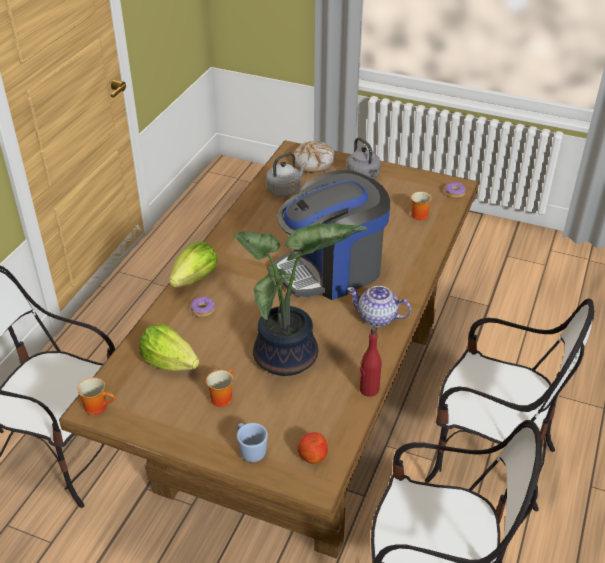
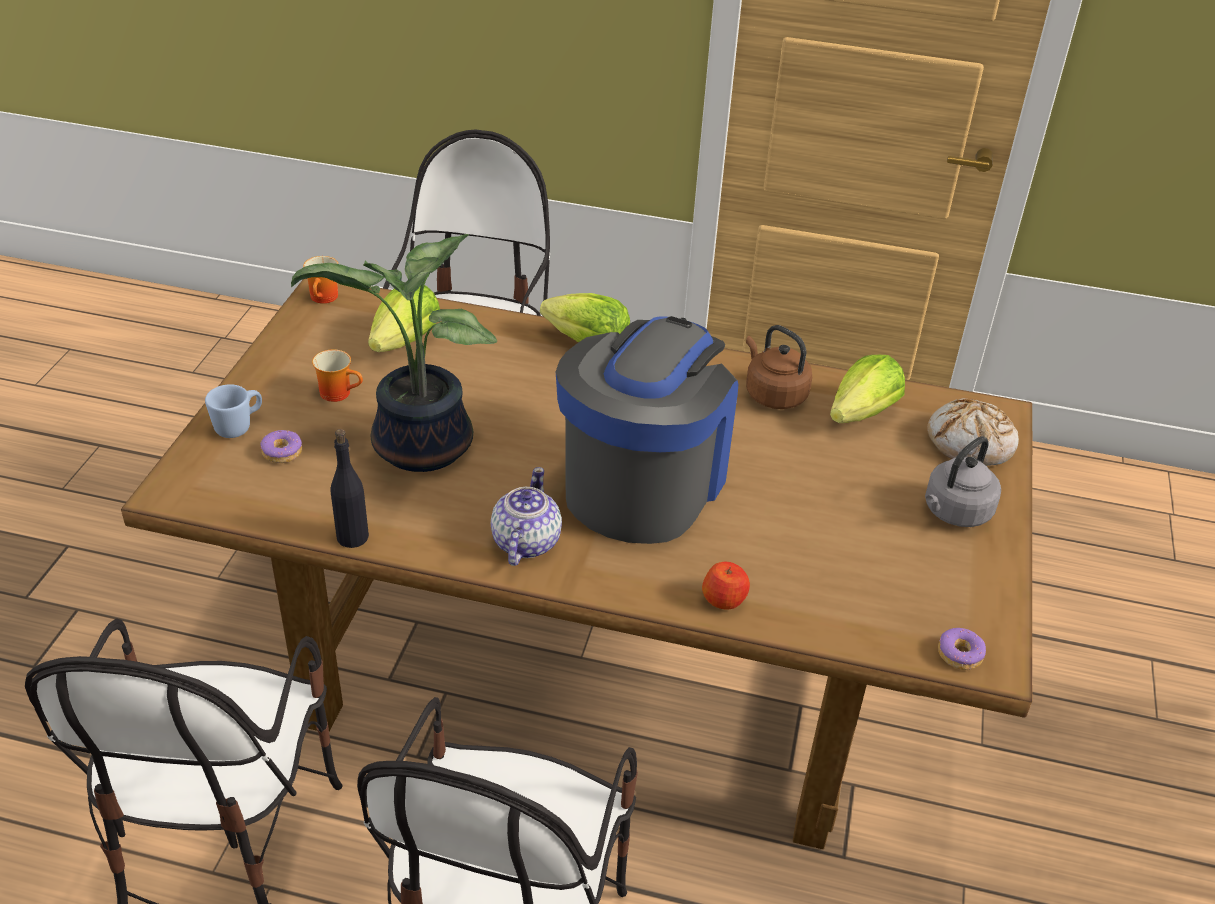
camera: 80 degrees right, 0 degrees up
donut [191,297,215,317] -> donut moved to [260,430,302,463]
grey kettle [266,152,307,197] -> lettuce [830,355,905,423]
coffee machine [274,170,390,300] -> coffee machine turned 60 degrees clockwise [556,316,738,544]
apple [297,432,328,464] -> apple moved to [702,562,750,610]
red bottle [360,326,382,397] -> black bottle [331,429,369,548]
mug [411,192,432,221] -> none
none -> brown kettle [746,325,812,409]

